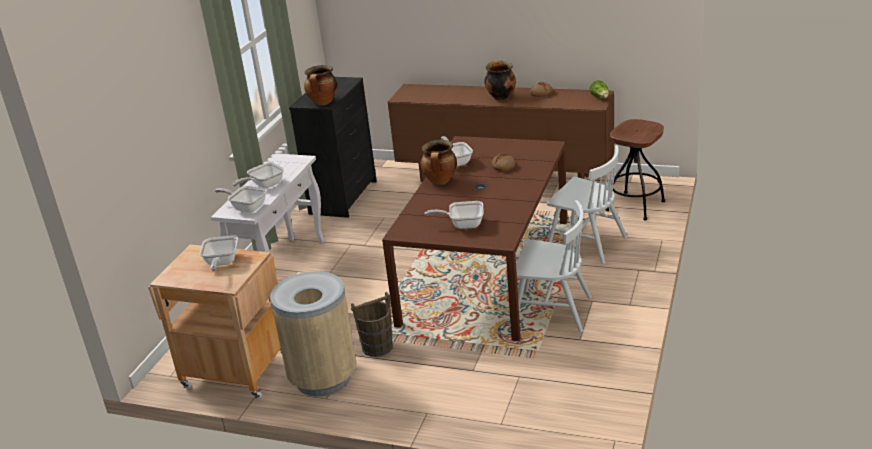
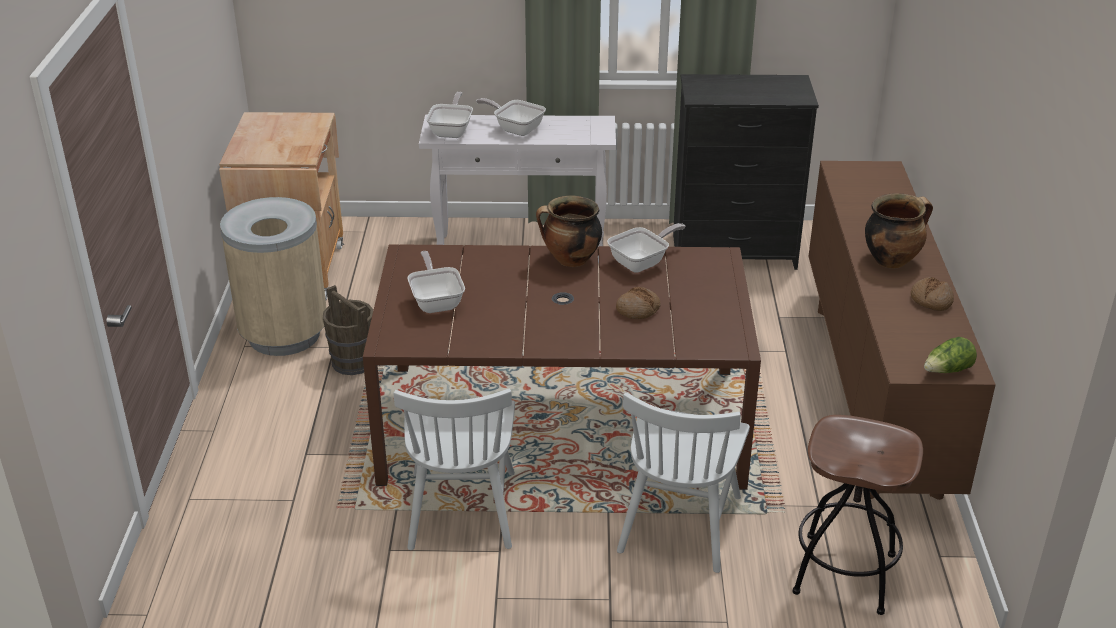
camera: 70 degrees right, 5 degrees up
frying pan [200,235,238,271] -> none
cooking pot [304,65,338,105] -> none

